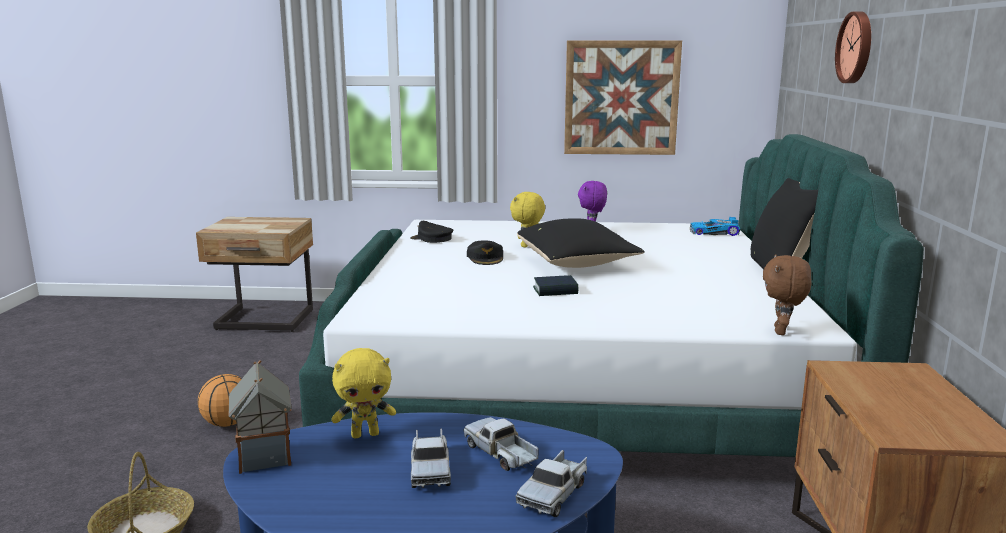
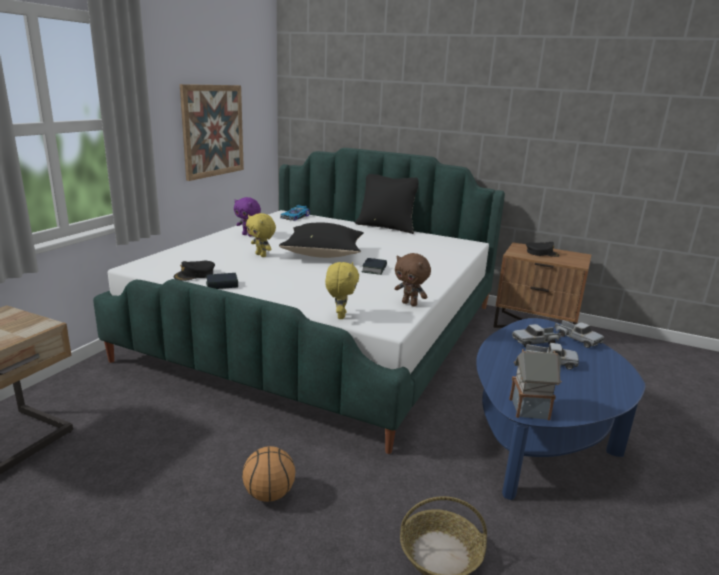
camera: 70 degrees left, 5 degrees up
yellow plush toy [332,348,396,438] -> yellow plush toy moved to [325,262,359,319]
black cap [467,240,503,265] -> black cap moved to [526,242,560,257]
brown plush toy [763,254,812,335] -> brown plush toy moved to [395,253,431,307]
wall clock [835,12,871,83] -> none
none -> book [206,273,238,289]

